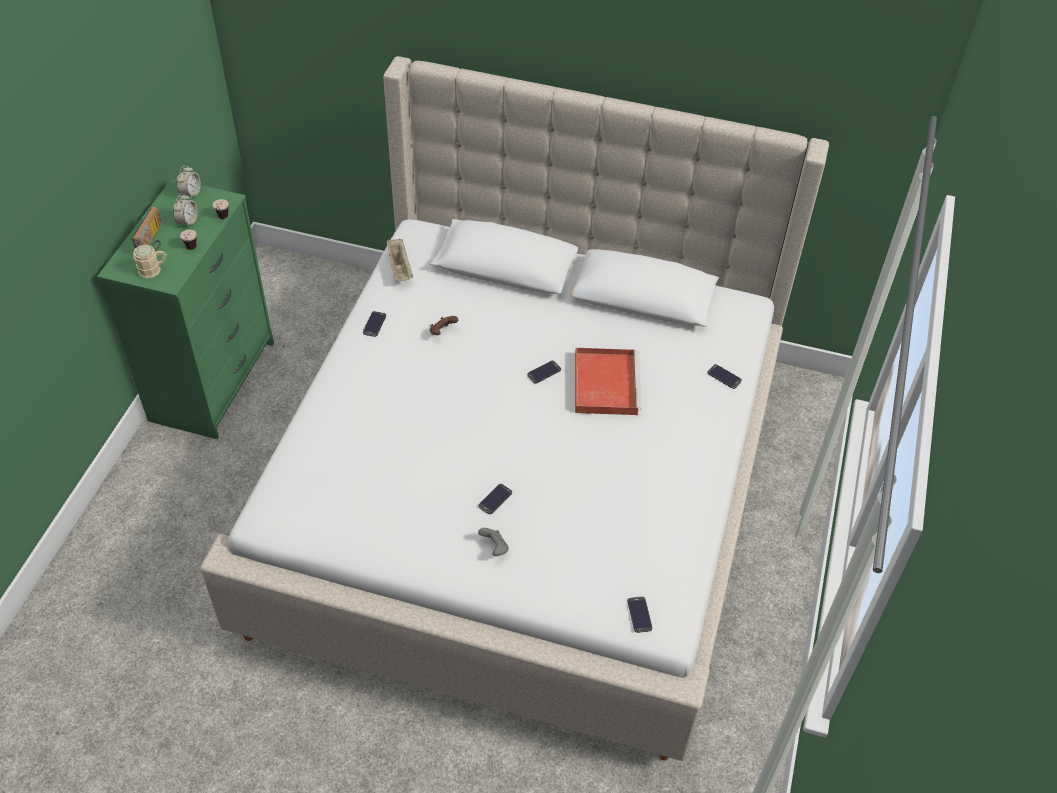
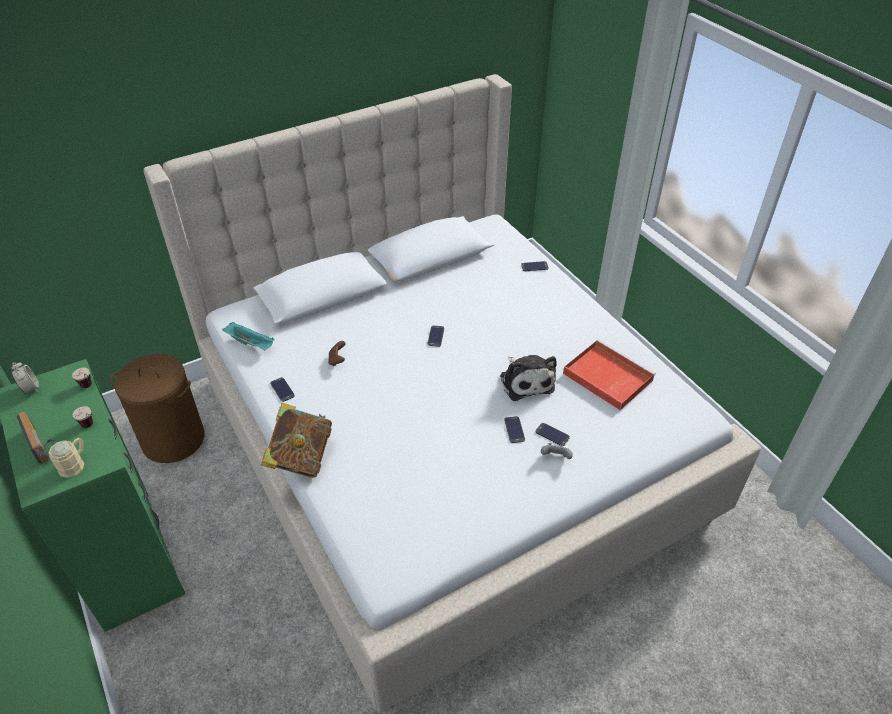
camera: 45 degrees left, 5 degrees down
alarm clock [173,193,198,228] -> none
beige tray [387,238,413,282] -> turquoise tray [222,322,274,350]
red tray [575,348,641,415] -> red tray moved to [563,339,656,410]
phone [628,596,652,633] -> phone moved to [535,423,570,445]
none -> brown laundry basket [110,354,205,463]
none -> book [261,402,332,478]
none -> plush toy [500,355,557,401]

